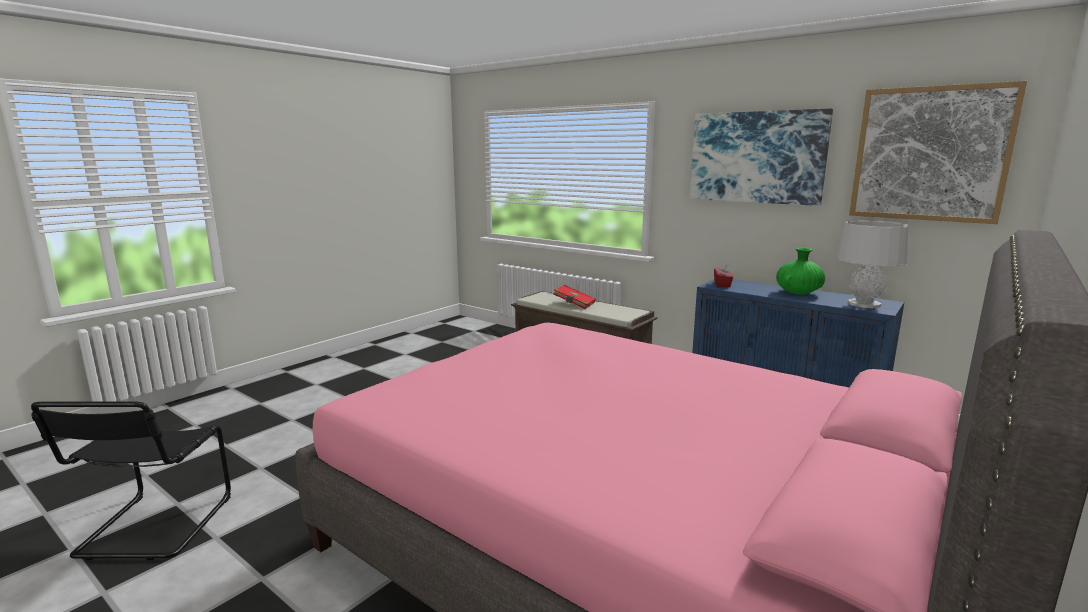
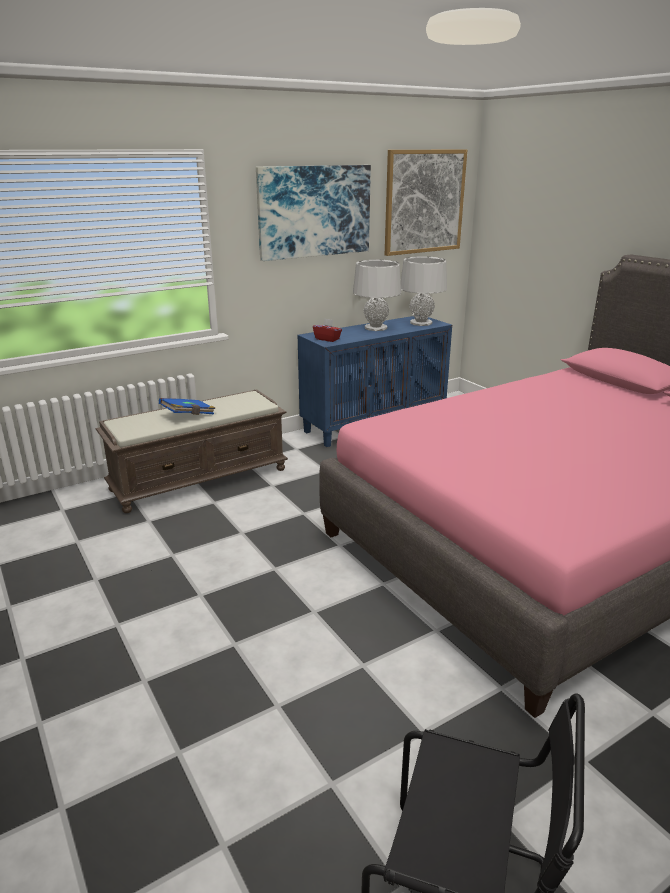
camera: 70 degrees left, 10 degrees up
red book [553,285,596,309] -> blue book [159,398,215,415]
green vase [776,248,825,294] -> grey table lamp [353,260,401,331]

